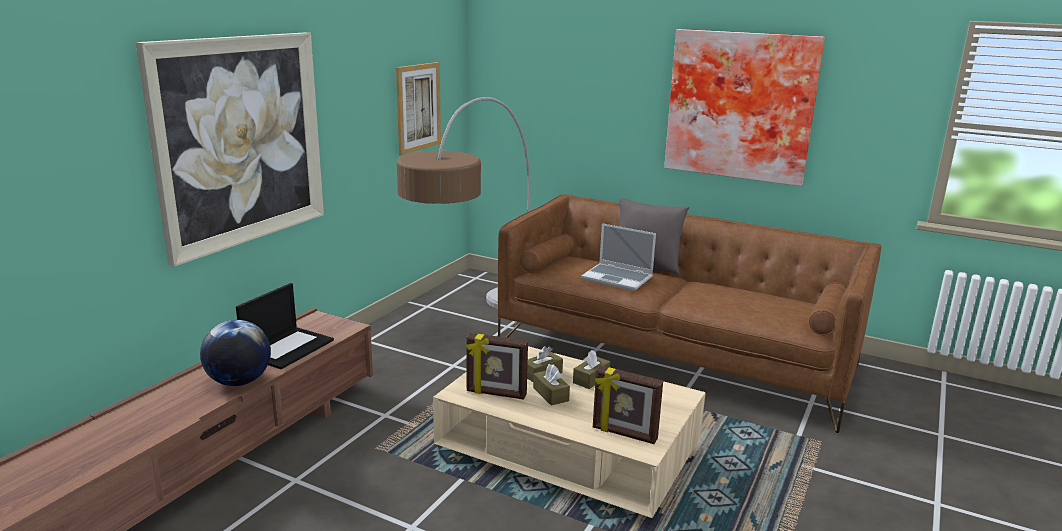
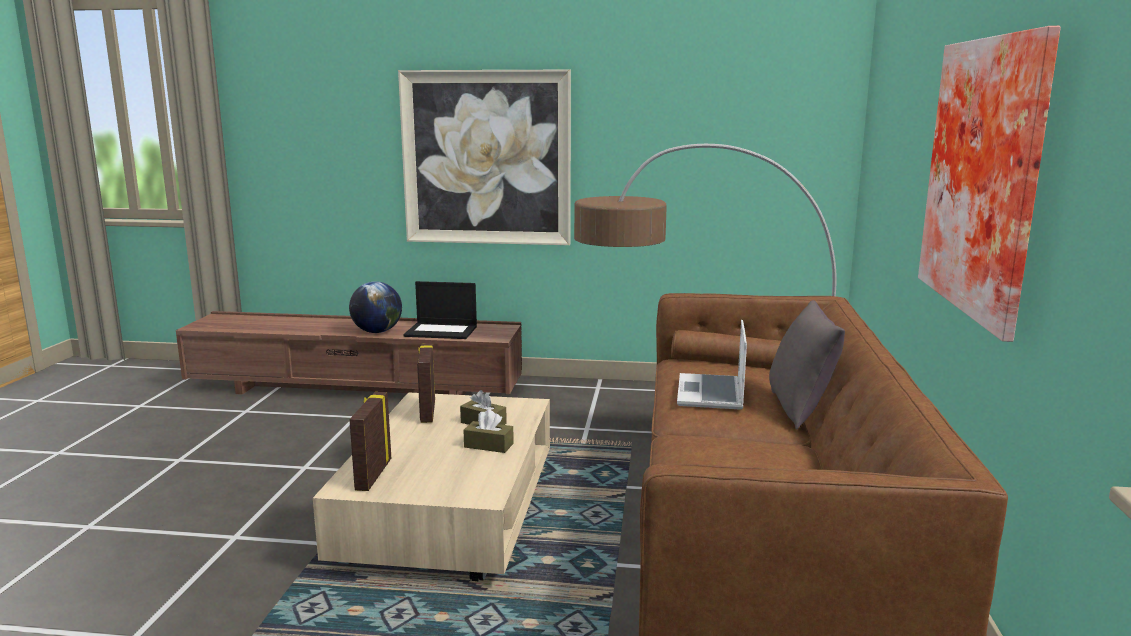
camera: 70 degrees right, 5 degrees down
picture [396,62,441,155] -> none
brown tissue box [533,364,570,405] -> none

